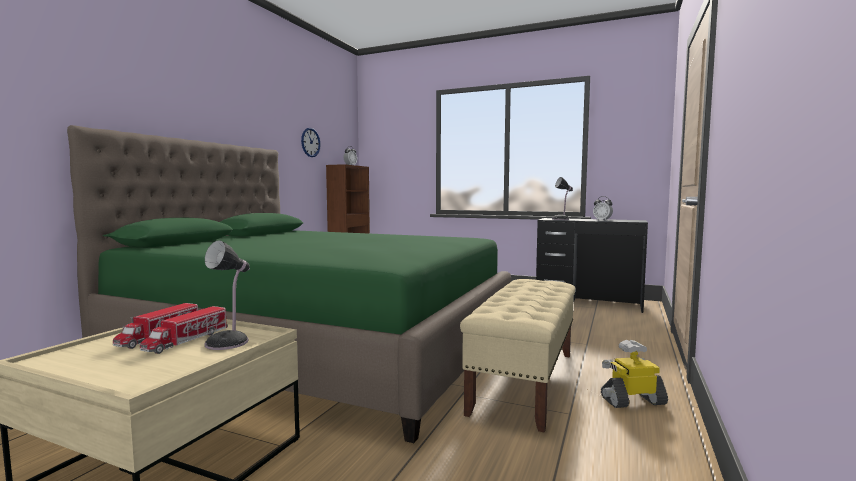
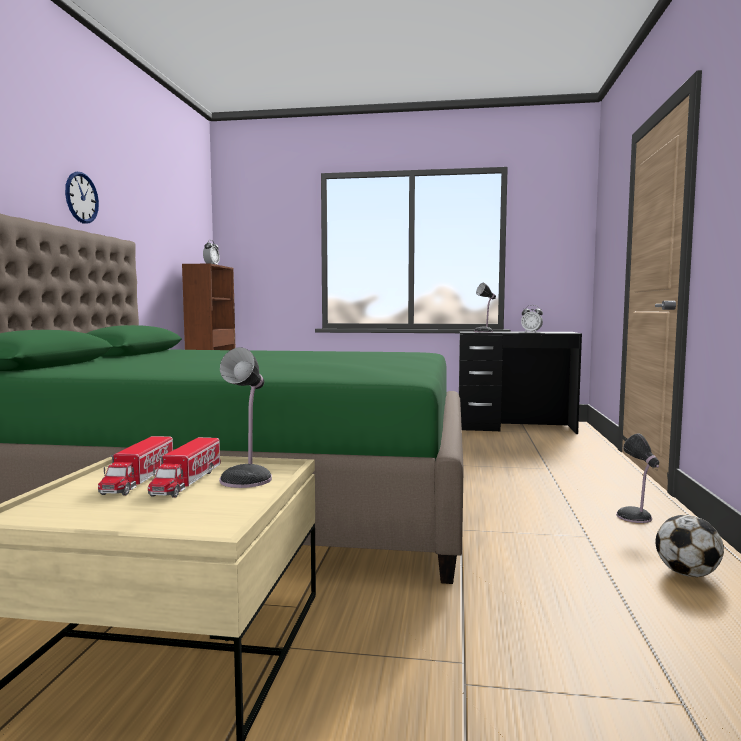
camera: 15 degrees left, 0 degrees up
wall clock [301,128,321,157] -> wall clock moved to [65,172,99,223]
beige bench [460,279,575,433] -> none
toy robot [601,340,668,408] -> table lamp [616,433,659,523]
none -> football [656,515,724,577]

